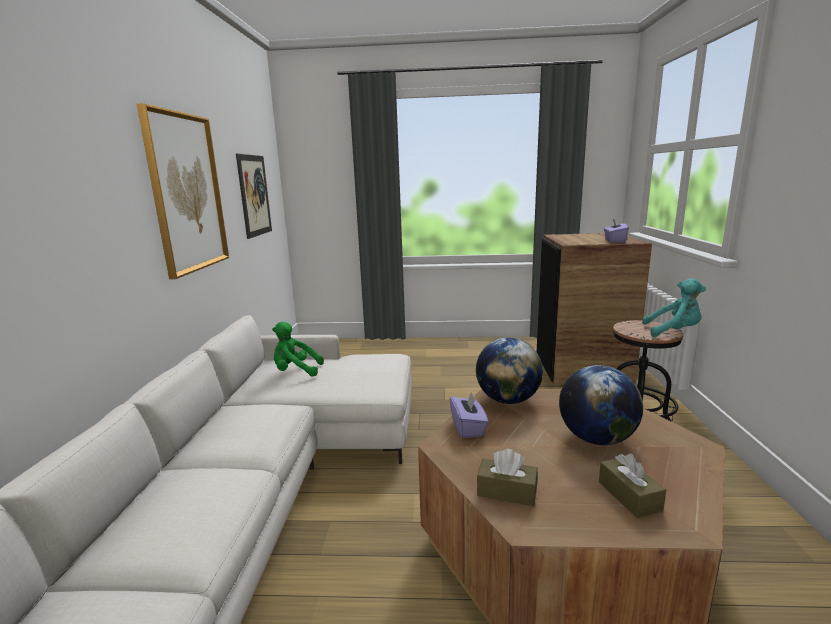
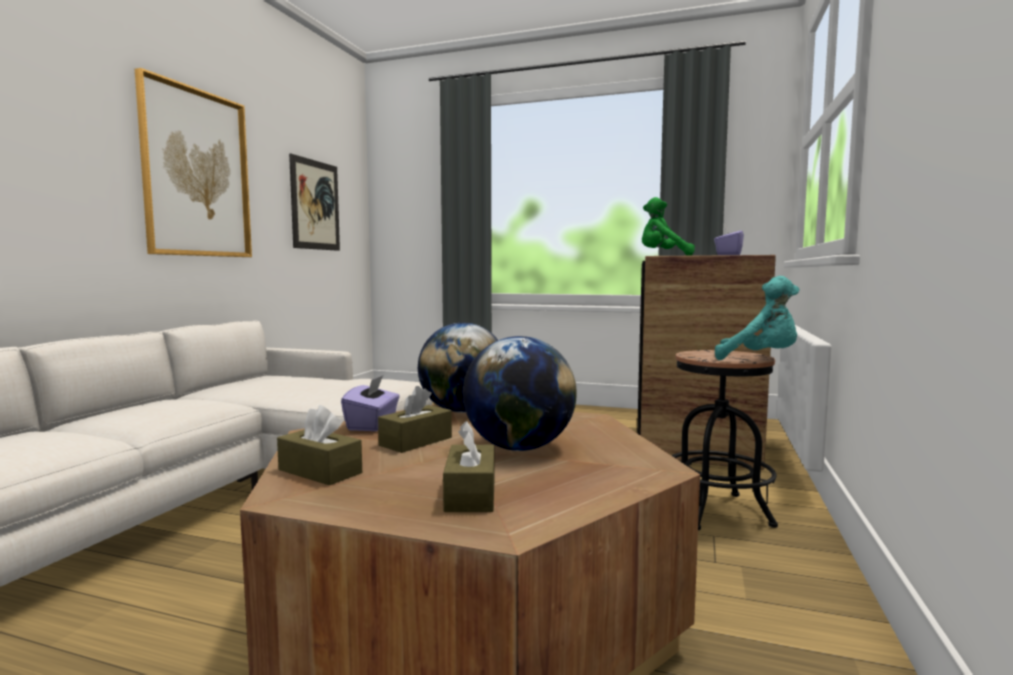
camera: 15 degrees right, 10 degrees down
green plush toy [272,322,324,376] -> green plush toy moved to [642,197,695,256]
none -> brown tissue box [378,386,452,453]

